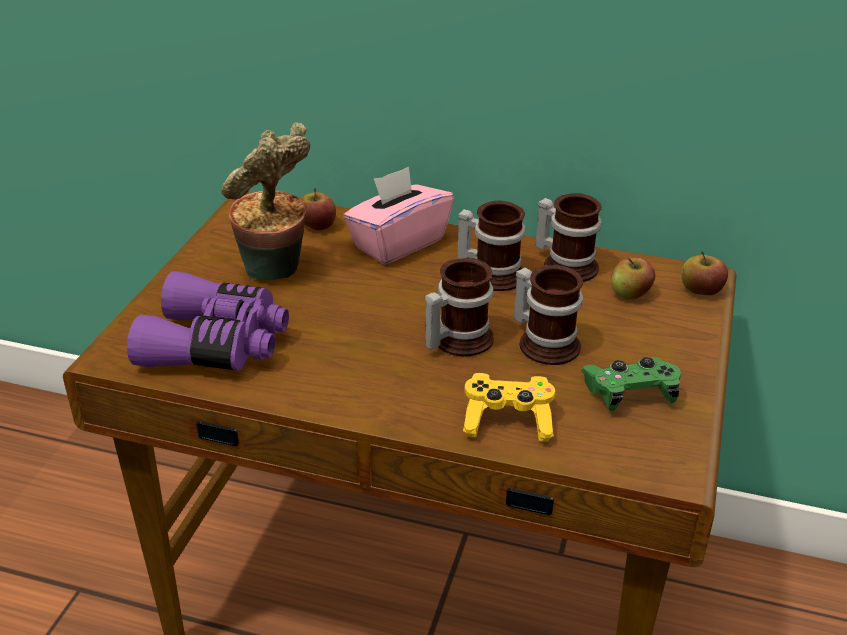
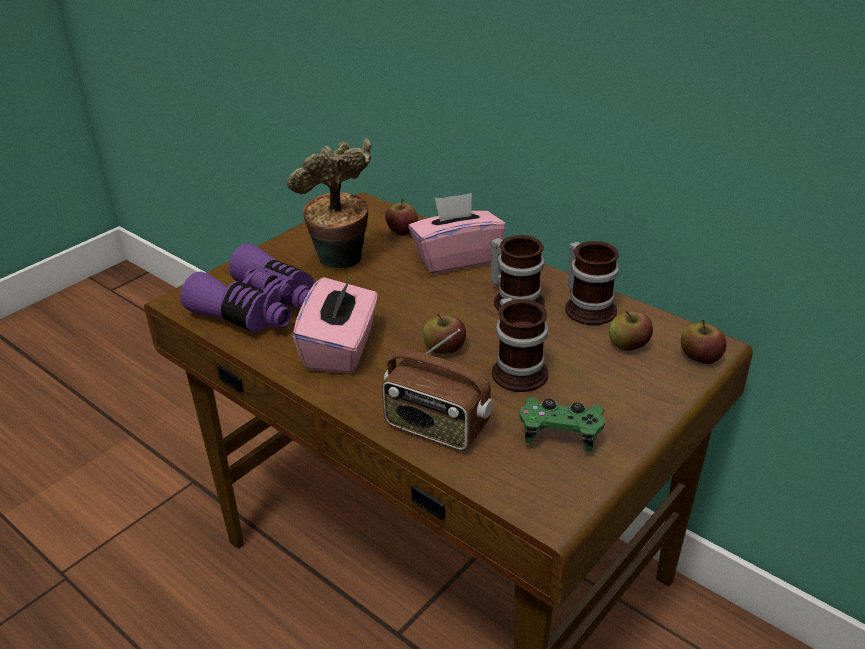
camera: 25 degrees right, 0 degrees up
mug [425,258,494,357] -> apple [423,313,466,354]
yellow game controller [463,373,555,442] -> radio [382,329,493,451]
none -> pink tissue box [293,275,378,374]

